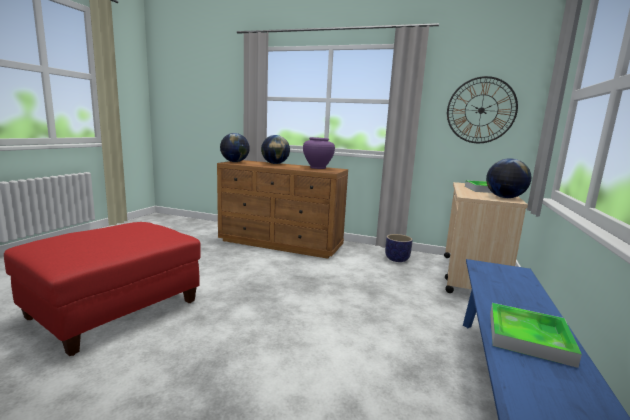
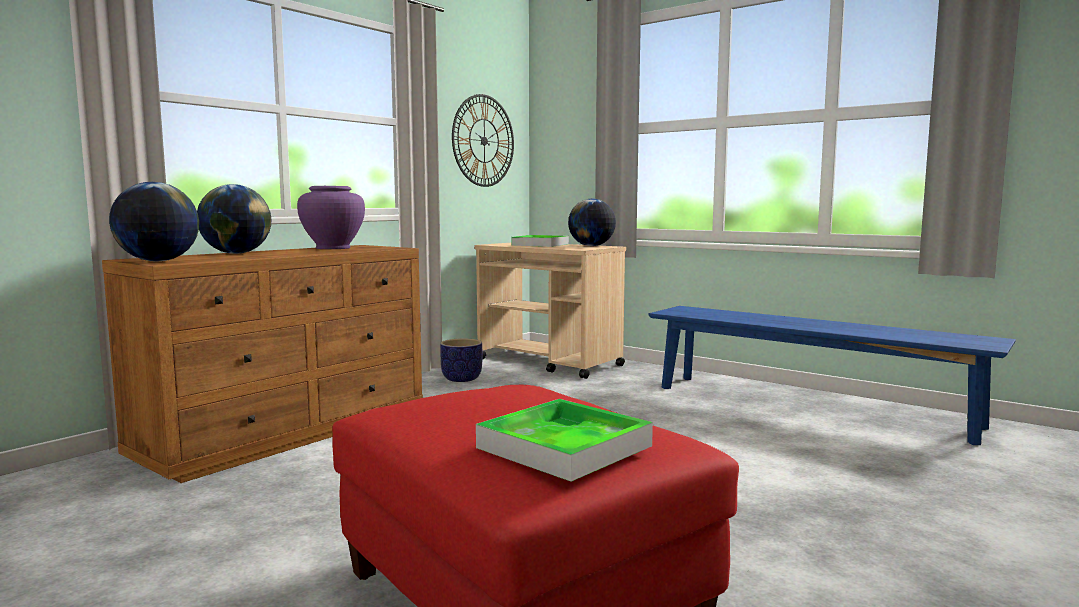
camera: 70 degrees left, 5 degrees down
tray [490,303,582,368] -> tray moved to [476,399,653,482]

